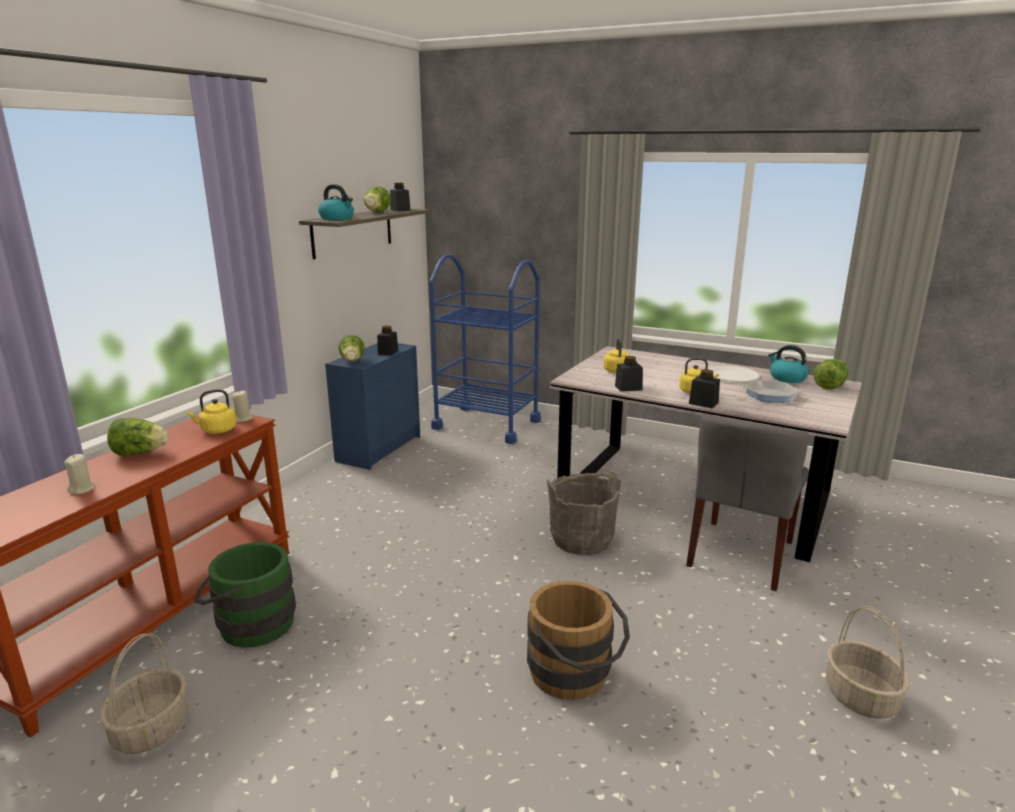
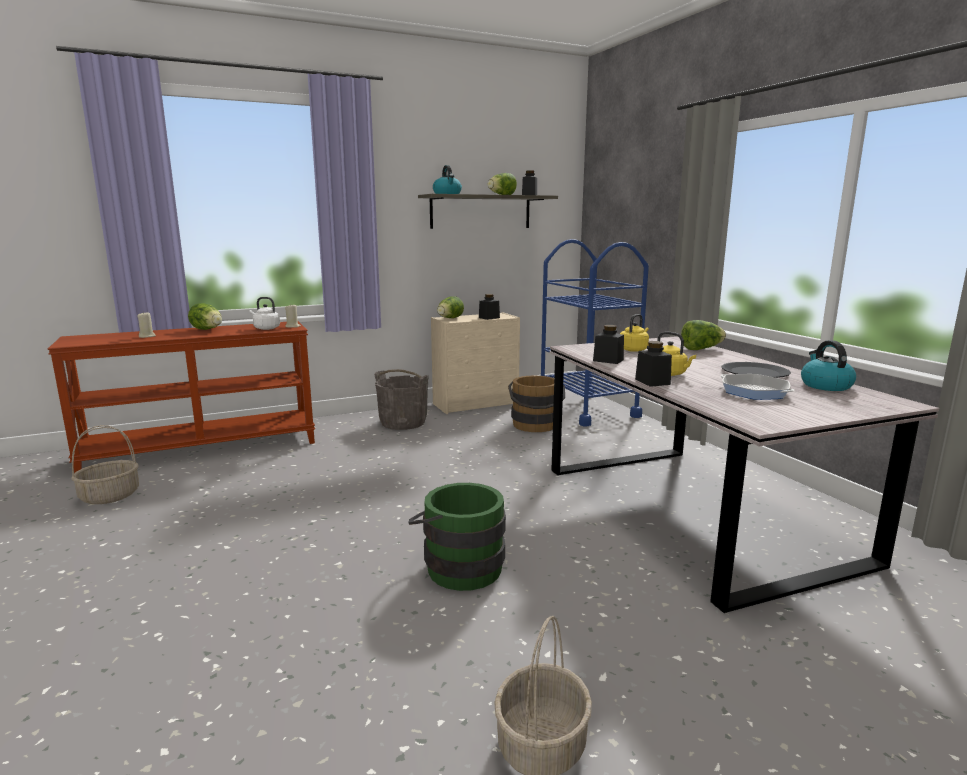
camera: 40 degrees right, 5 degrees down
yellow kettle [186,389,236,434] -> white kettle [249,297,280,330]
green bucket [194,542,296,648] -> green bucket moved to [408,483,506,591]
blue dresser [325,343,420,470] -> beige dresser [431,312,520,414]
brown bucket [527,581,630,700] -> brown bucket moved to [508,375,565,432]
grey bucket [546,471,621,555] -> grey bucket moved to [374,369,429,430]
grey chair [686,414,809,591] -> none
white plate [709,366,759,382] -> black plate [721,362,791,378]
lettuce [813,359,849,389] -> lettuce moved to [681,320,726,350]

